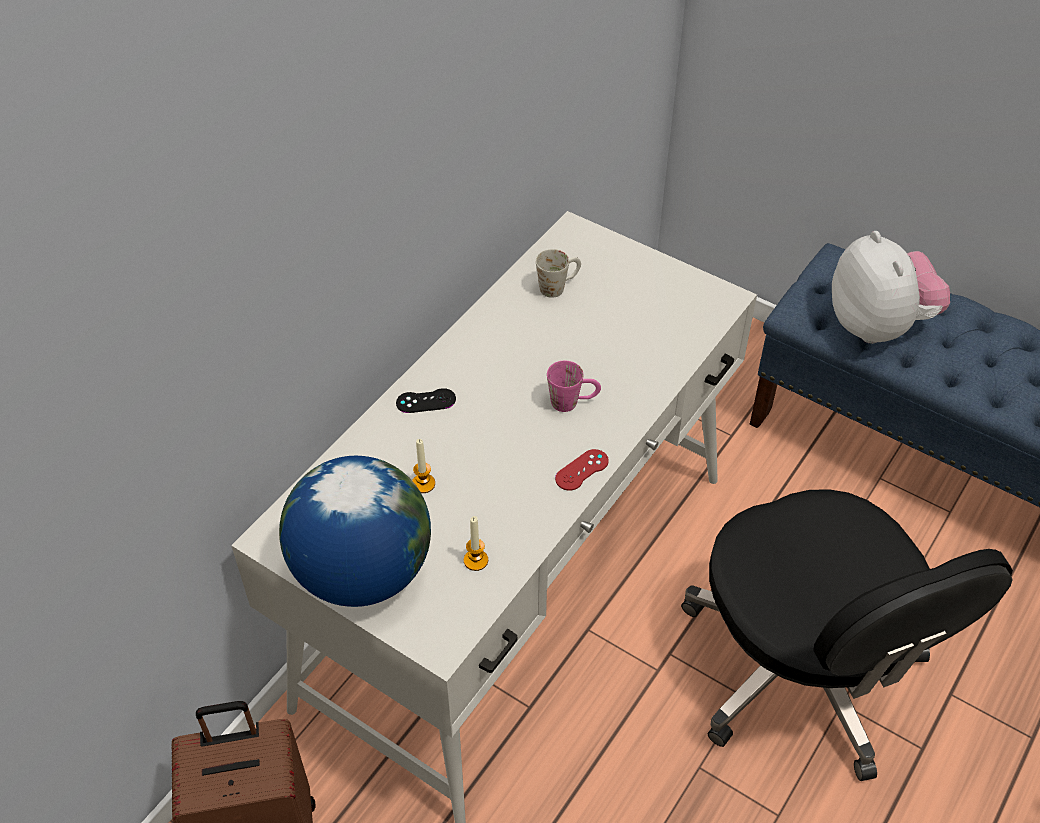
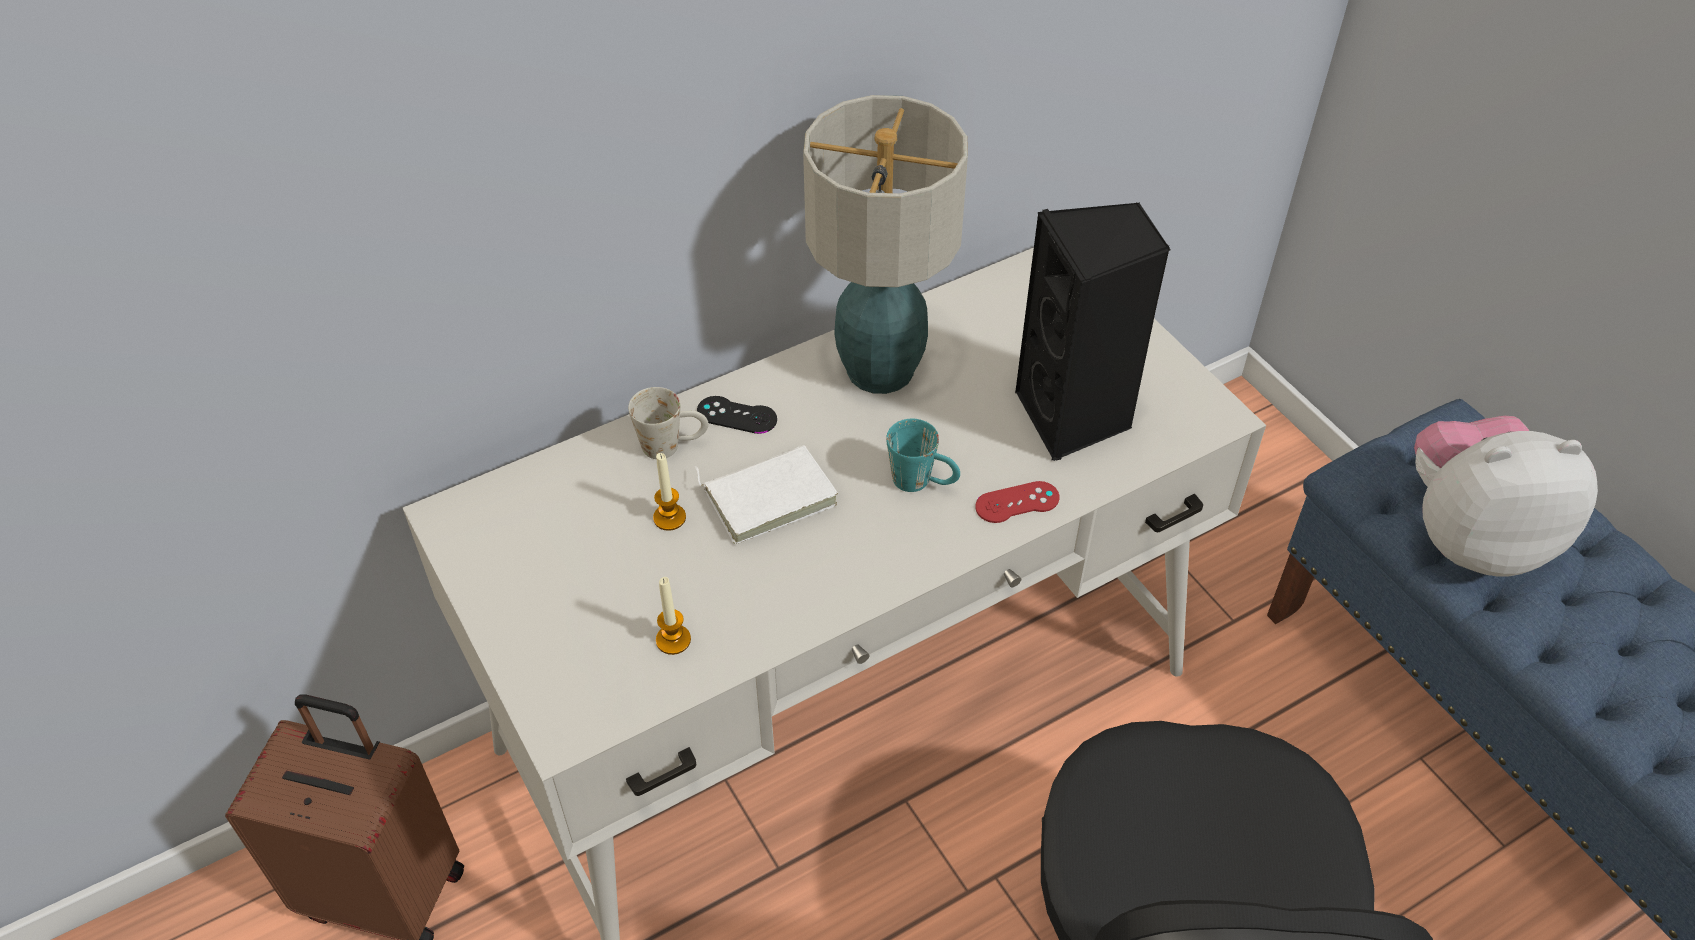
camera: 25 degrees right, 0 degrees up
globe [279,456,431,607] -> none
white mug [536,249,581,298] -> white mug moved to [628,387,709,459]
pink mug [547,361,601,412] -> turquoise mug [886,419,960,492]
red game controller [555,449,609,491] -> red game controller moved to [975,481,1059,523]
plush toy [832,231,950,344] -> plush toy turned 105 degrees counterclockwise [1414,416,1598,577]
none -> white book [694,445,838,544]
none -> table lamp [803,95,968,394]
none -> black speaker [1015,203,1170,461]

